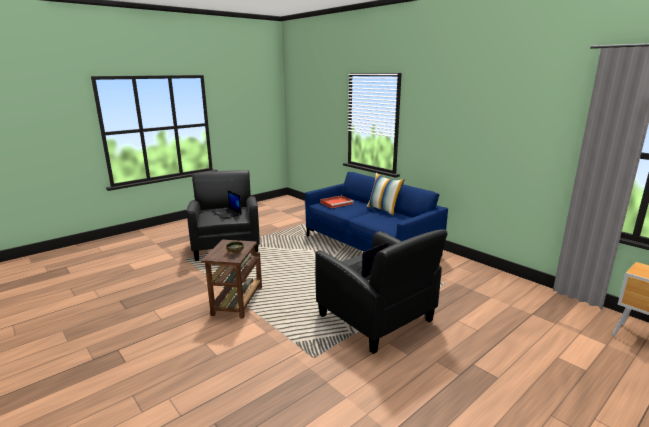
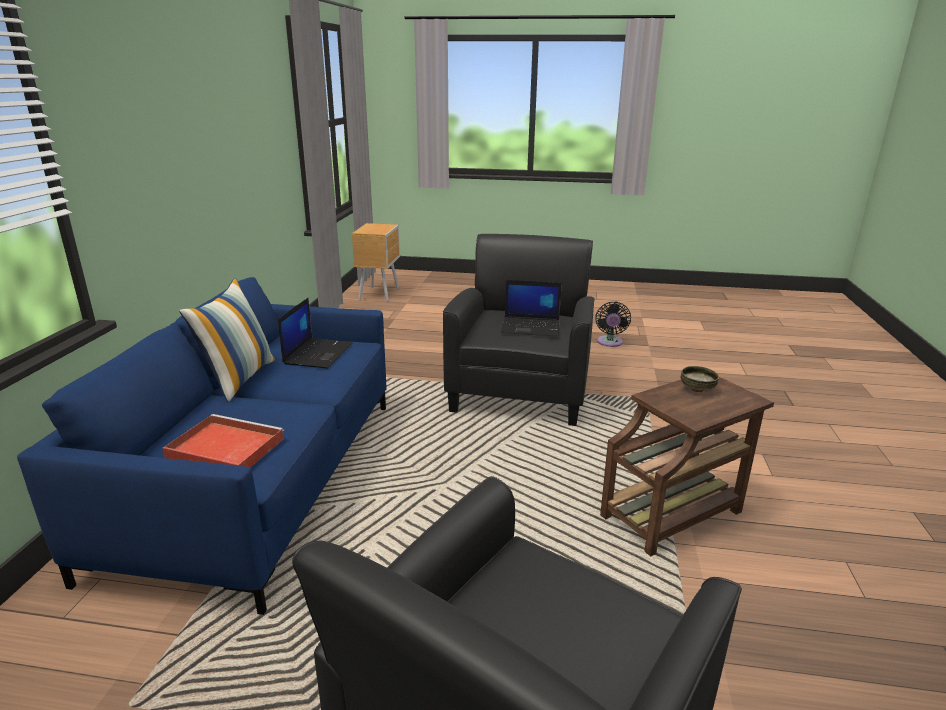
camera: 130 degrees left, 5 degrees up
laptop [212,190,242,219] -> laptop moved to [278,298,353,368]
none -> black fan [596,302,631,347]

